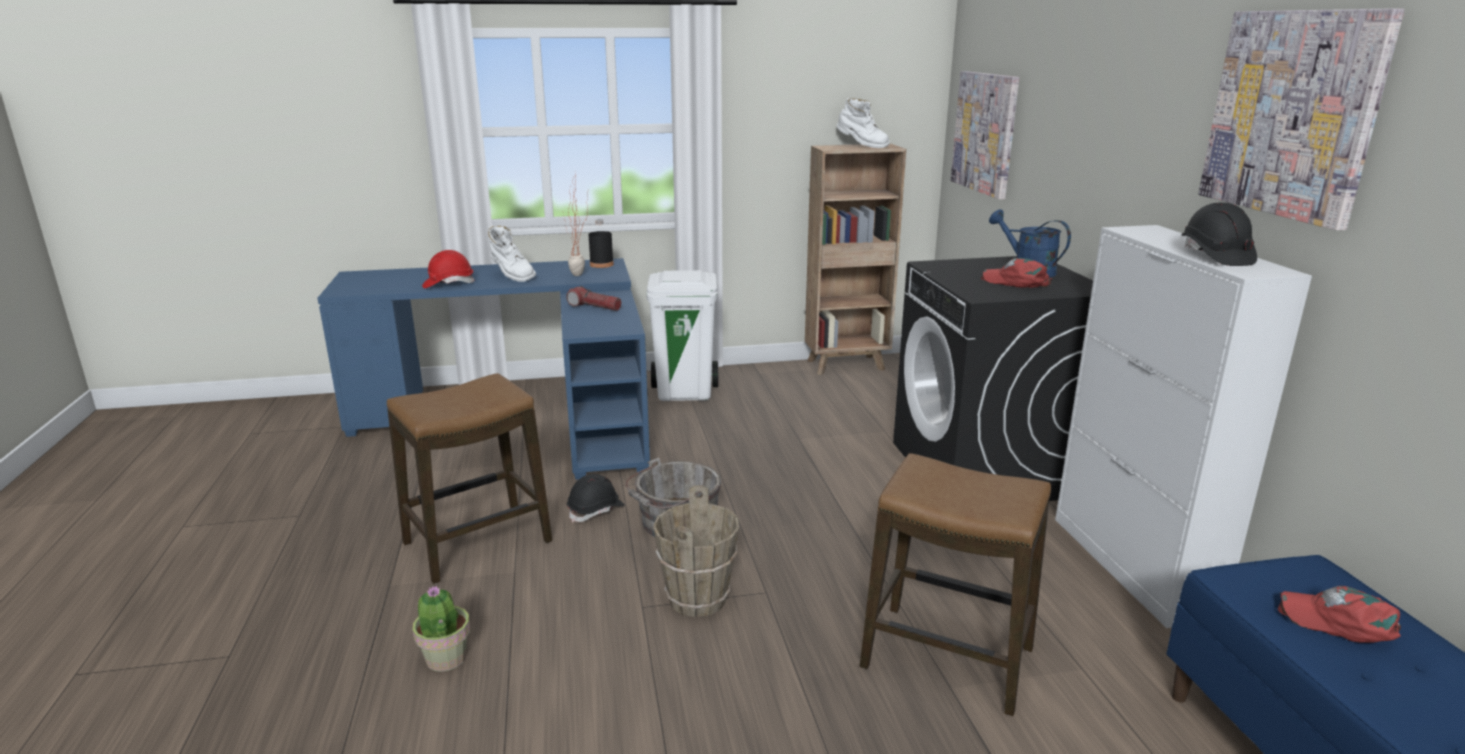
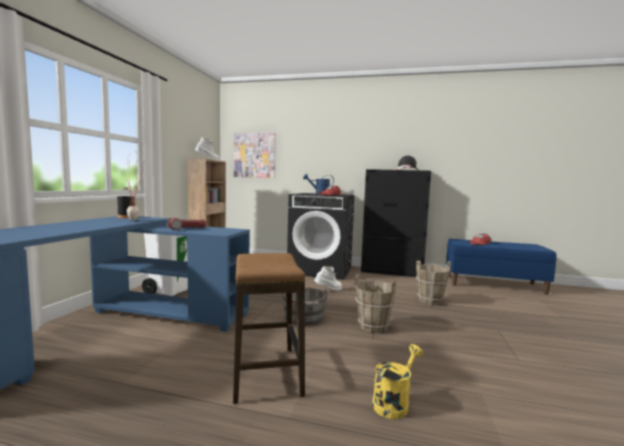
camera: 65 degrees left, 15 degrees down
potted plant [412,585,470,672] -> yellow watering can [372,344,423,419]
red hard hat [422,250,475,288] -> none
white boot [488,225,536,282] -> white boot moved to [314,266,342,291]
black hard hat [567,474,625,523] -> none
stool [860,453,1051,716] -> brown bucket [416,260,451,305]
white cabinet [1055,225,1312,628] -> black cabinet [361,169,431,277]
picture [1198,8,1405,231] -> none

